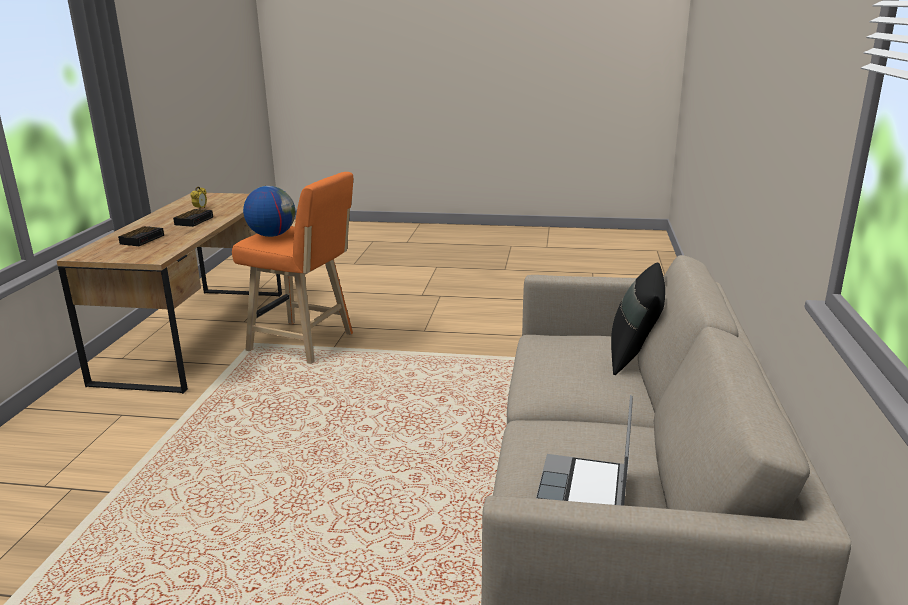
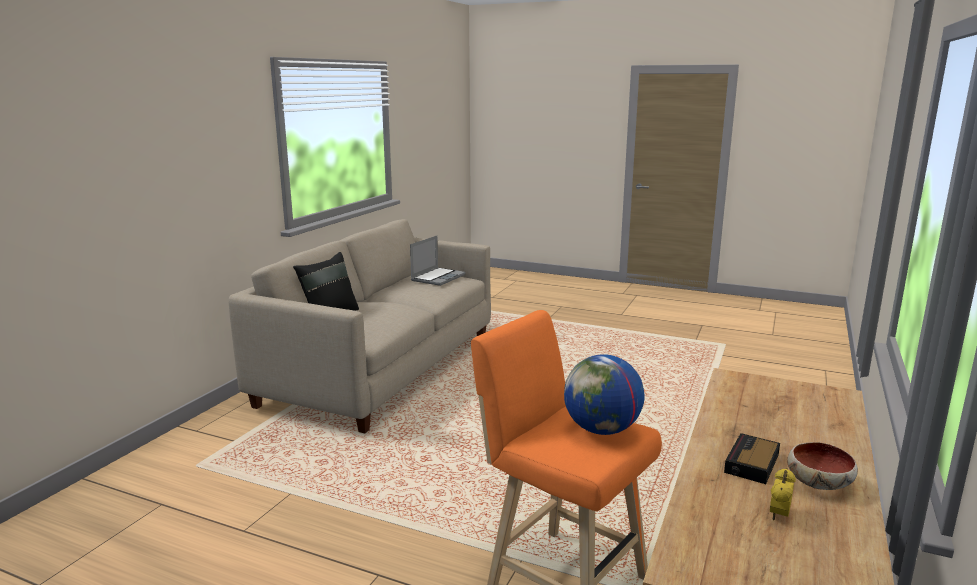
camera: 165 degrees left, 5 degrees down
alarm clock [118,226,164,246] -> none
none -> bowl [787,442,858,490]

